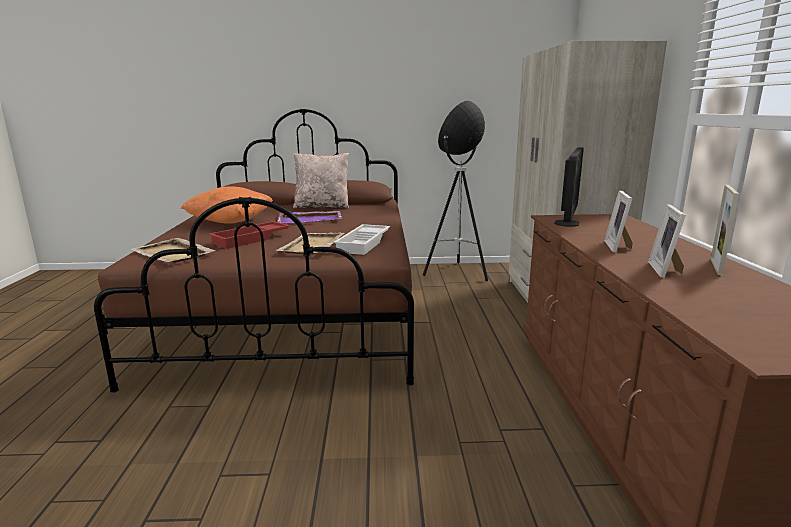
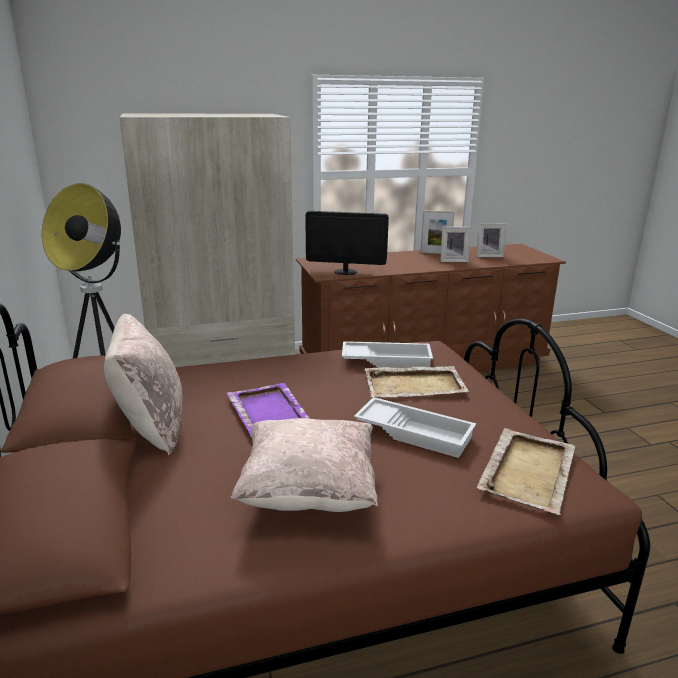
camera: 105 degrees left, 5 degrees up
orange pillow [181,186,273,224] -> beige pillow [230,418,378,512]
red tray [209,221,290,249] -> white tray [354,397,476,458]
picture frame [604,191,633,253] -> picture frame moved to [477,223,506,257]

